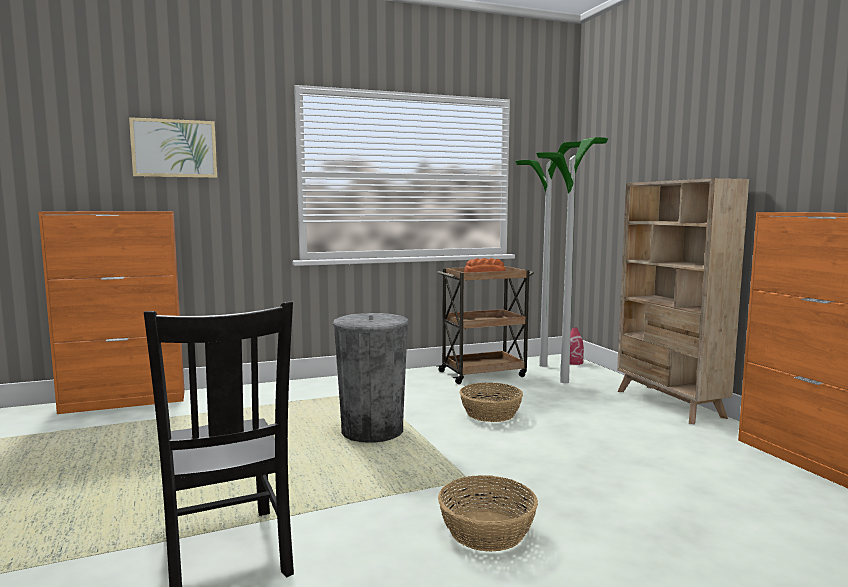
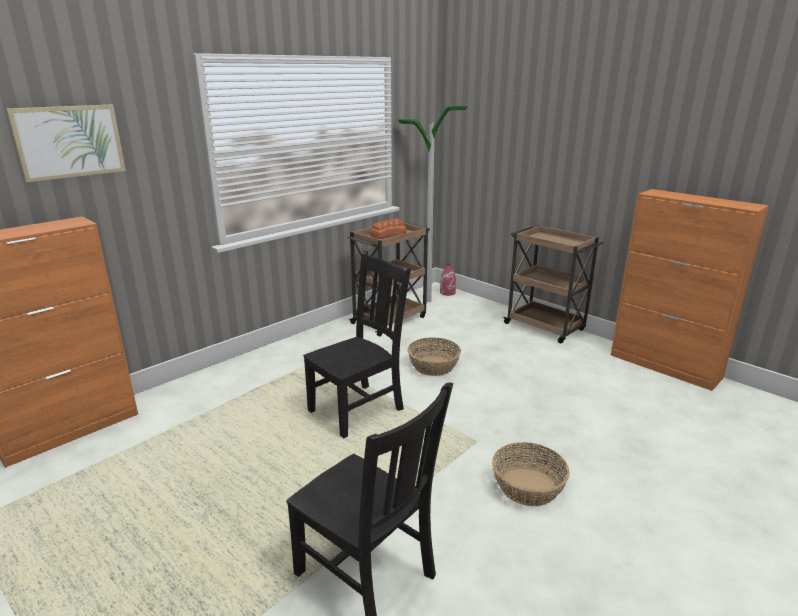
camera: 25 degrees left, 15 degrees up
grey trash can [333,313,409,443] -> black chair [303,251,411,438]
floor lamp [536,137,608,383] -> none
beige bookcase [617,178,749,424] -> brown cart [503,225,603,343]

